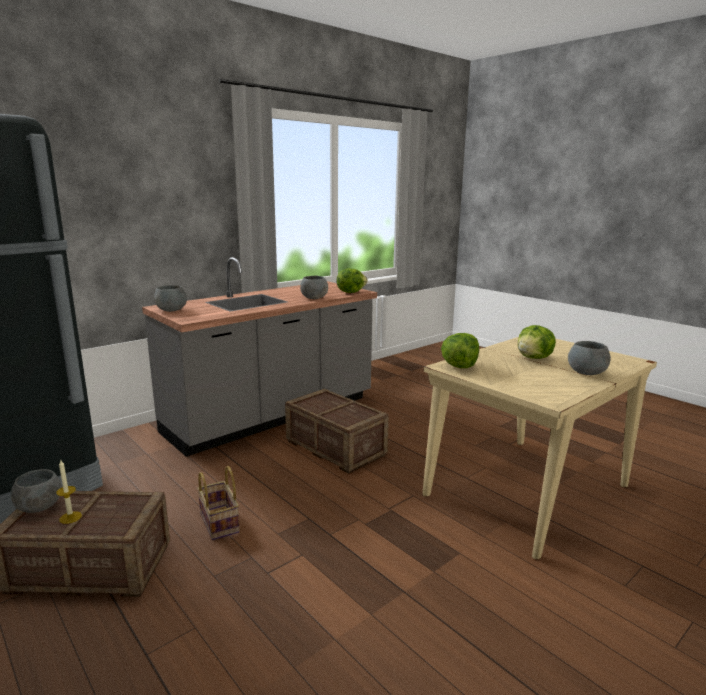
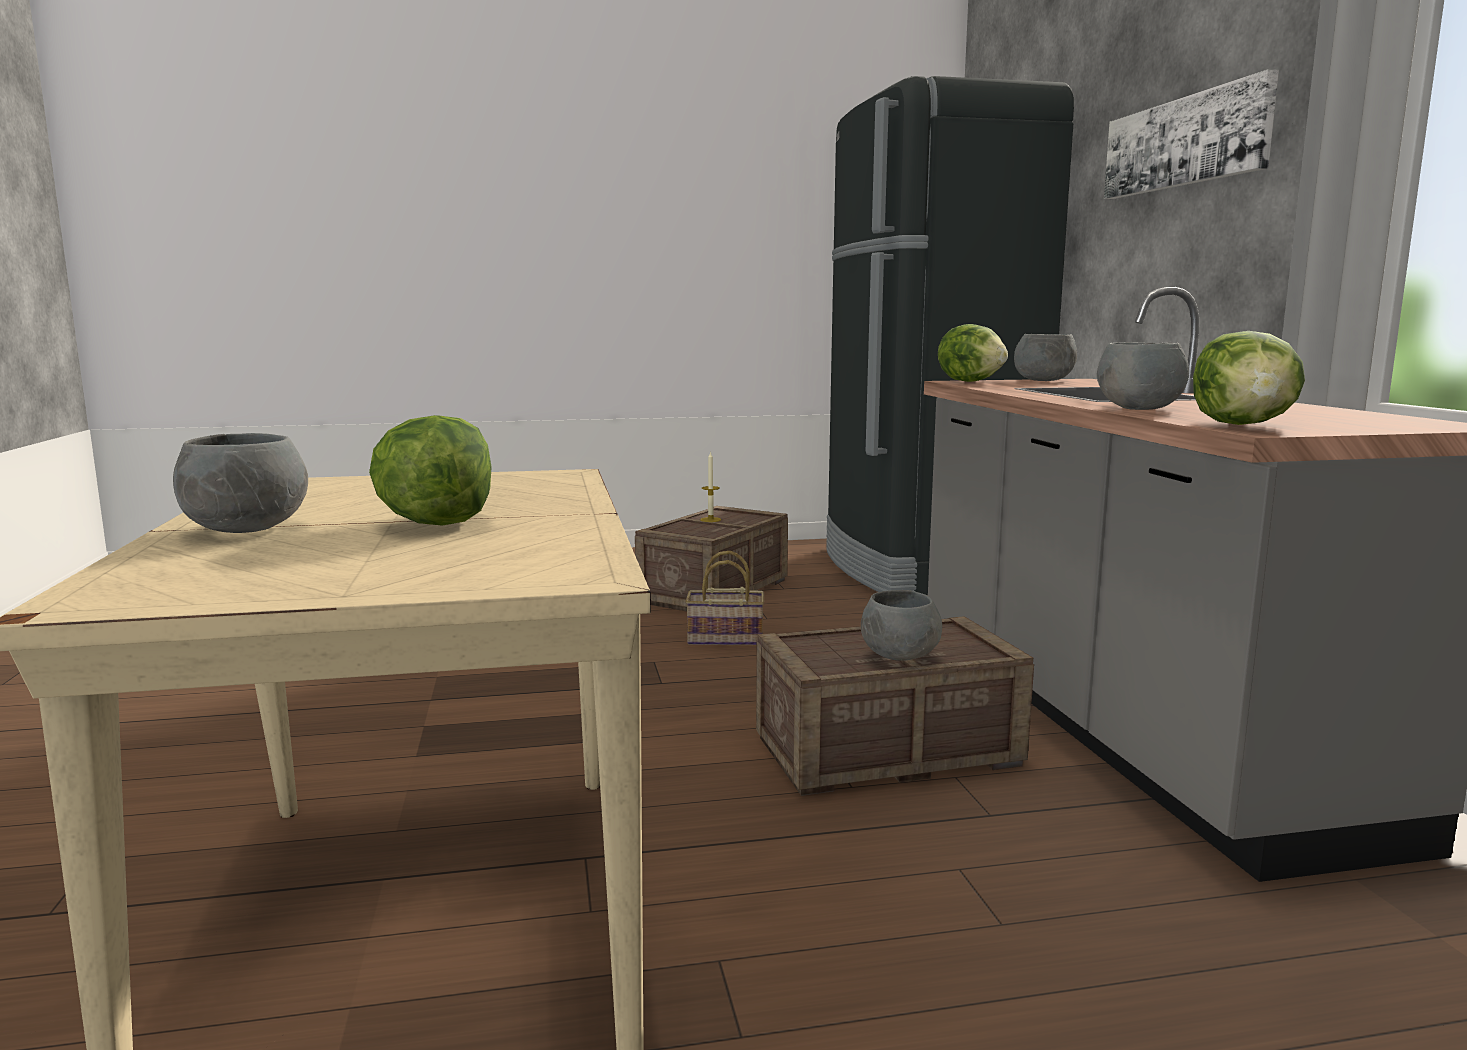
camera: 120 degrees right, 5 degrees down
grey bowl [11,469,62,513] -> grey bowl moved to [861,590,942,661]
lettuce [441,333,479,368] -> lettuce moved to [938,324,1008,382]
none -> picture [1104,69,1279,199]

